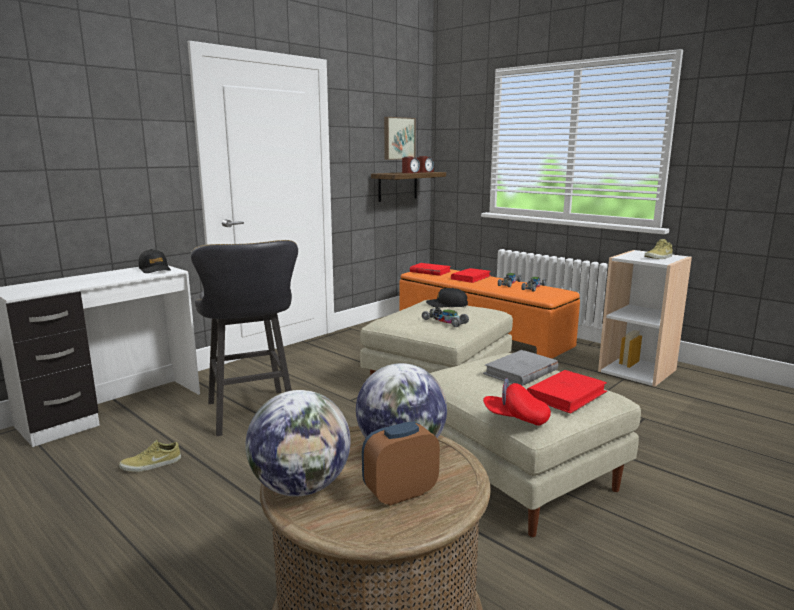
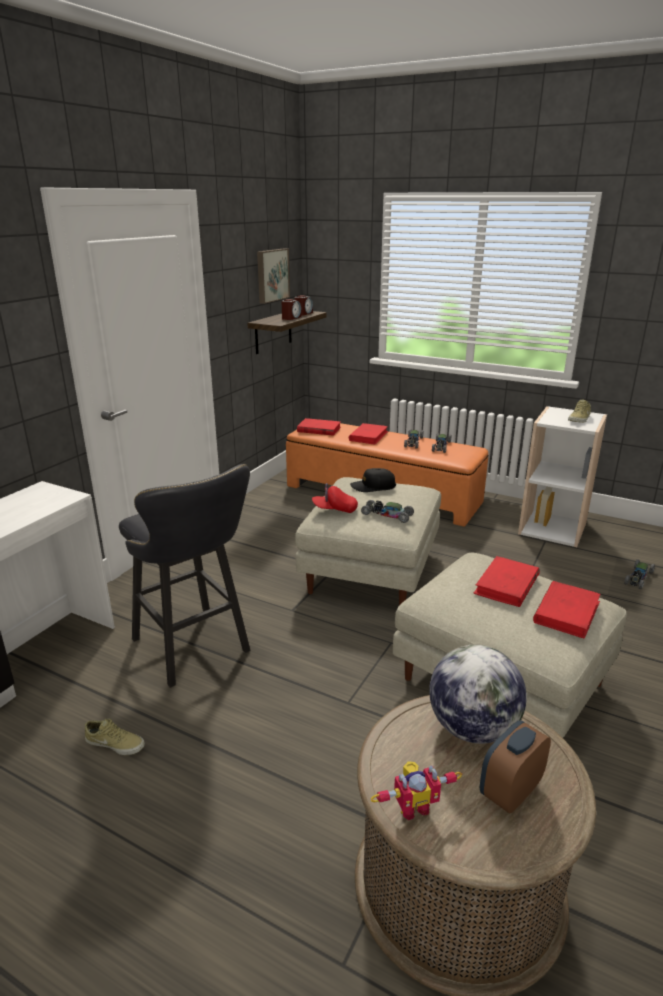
camera: 15 degrees left, 10 degrees up
beige shoe [119,440,181,472] -> beige shoe turned 120 degrees counterclockwise [85,718,145,755]
black cap [139,249,171,273] -> none
globe [245,390,351,496] -> toy robot [371,761,462,820]
grey book [483,350,558,386] -> red book [473,556,540,607]
red cap [483,378,551,425] -> red cap moved to [312,483,358,513]
none -> toy car [624,559,655,589]

